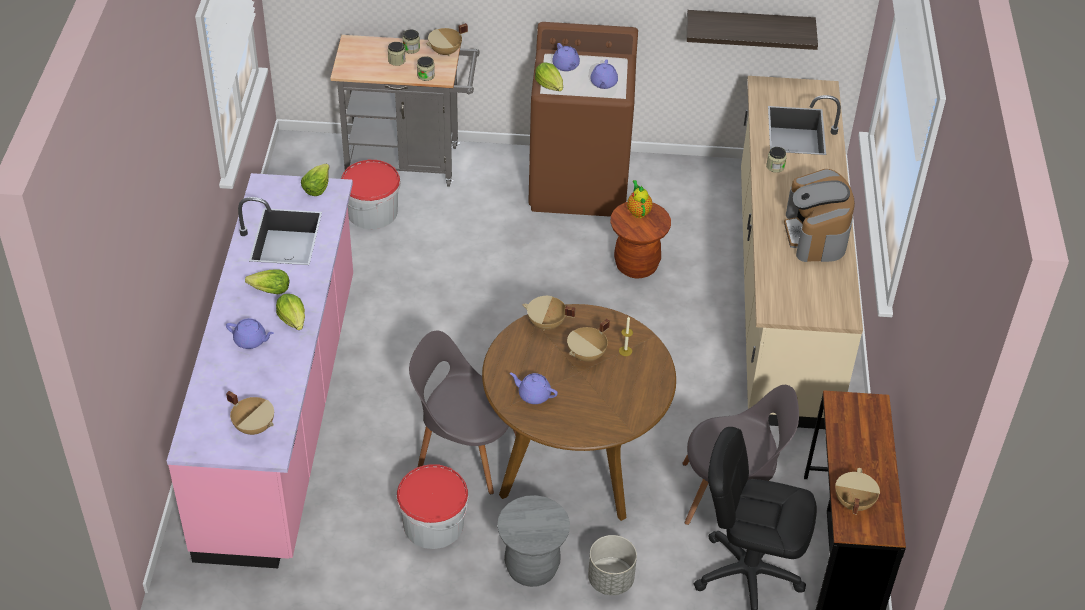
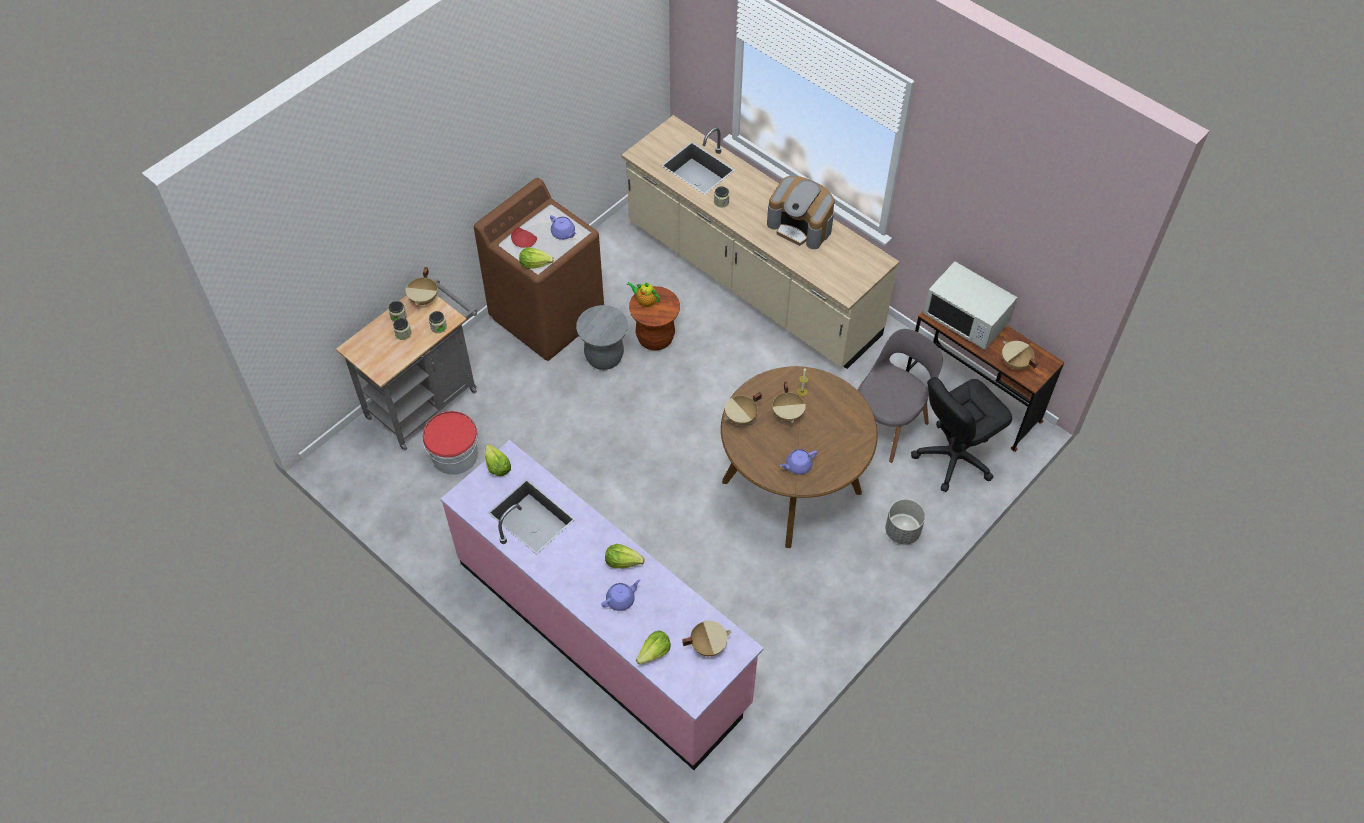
camera: 50 degrees left, 10 degrees up
lettuce [245,269,289,294] -> lettuce moved to [636,630,671,665]
bucket [397,464,468,549] -> none
grey chair [409,331,516,494] -> none
grey stool [497,495,570,587] -> grey stool moved to [576,305,628,370]
purple teapot [552,43,580,71] -> red plate [511,227,537,247]
shelf [687,10,818,50] -> none
none -> white microwave [924,262,1018,350]

